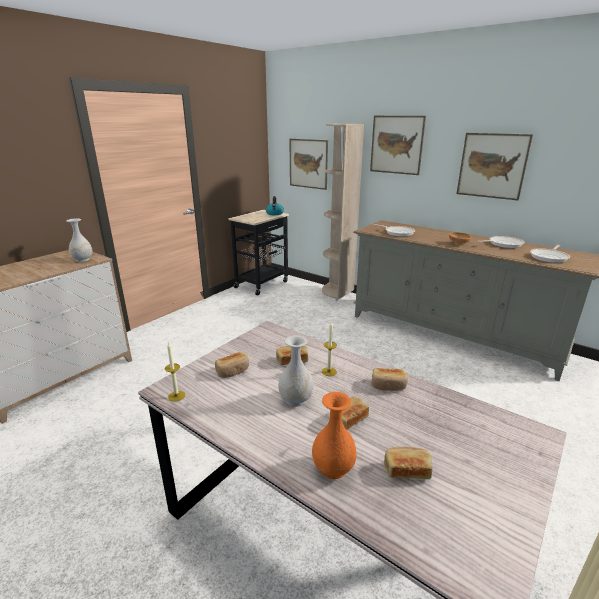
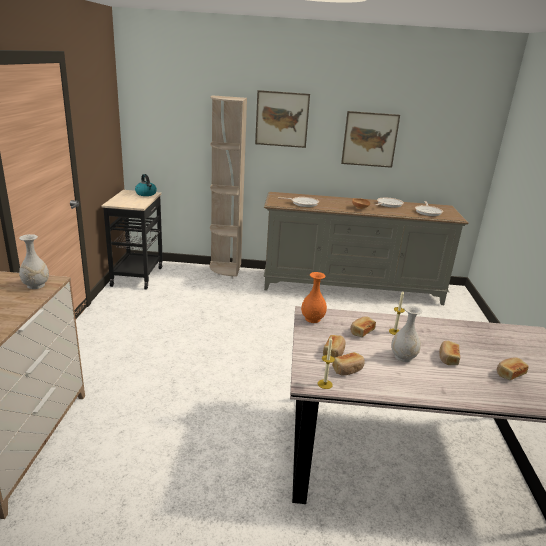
camera: 35 degrees left, 0 degrees up
picture [289,139,328,190] -> none
orange vase [312,392,357,479] -> orange vase moved to [301,272,327,323]
bread [371,368,408,391] -> bread moved to [332,352,365,375]

